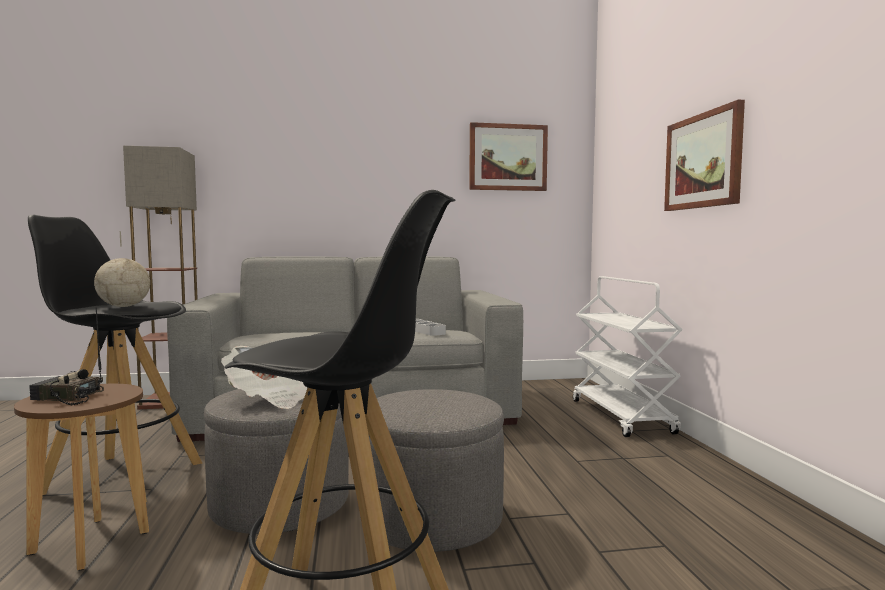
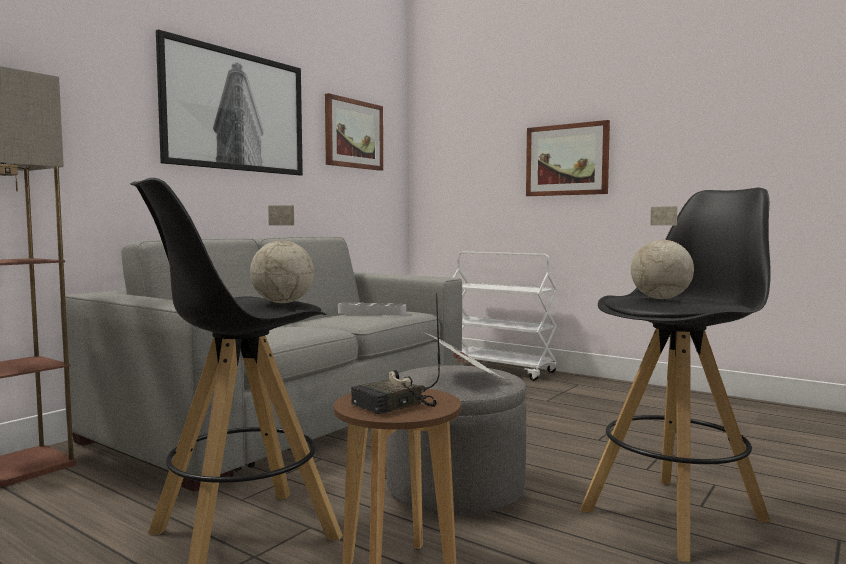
camera: 45 degrees left, 0 degrees up
grey ottoman [360,389,504,552] -> none
none -> picture [156,29,303,175]
none -> globe [631,206,694,299]

